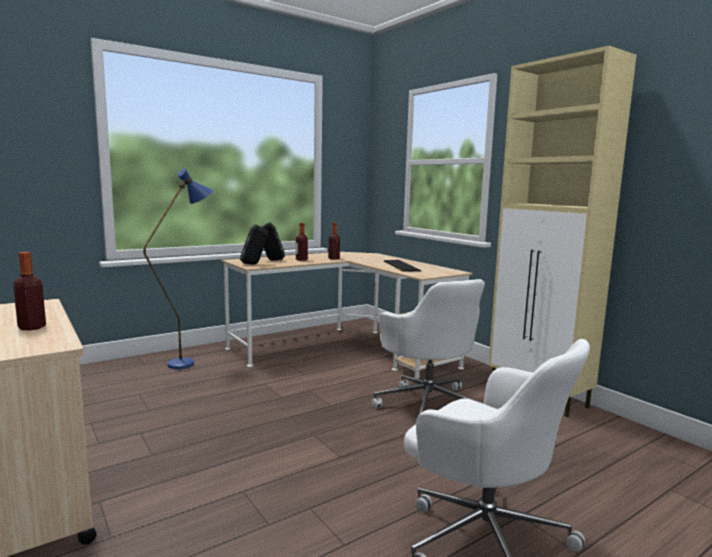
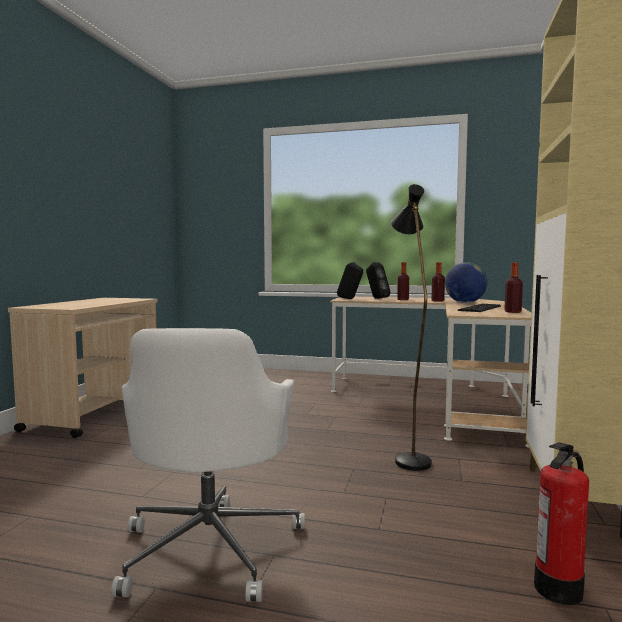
camera: 50 degrees right, 5 degrees down
bottle [13,252,46,330] -> bottle moved to [504,263,523,313]
blue floor lamp [143,168,213,369] -> none
white office chair [372,279,485,414] -> black floor lamp [391,184,432,471]
none -> globe [445,262,488,303]
none -> fire extinguisher [534,442,589,605]

